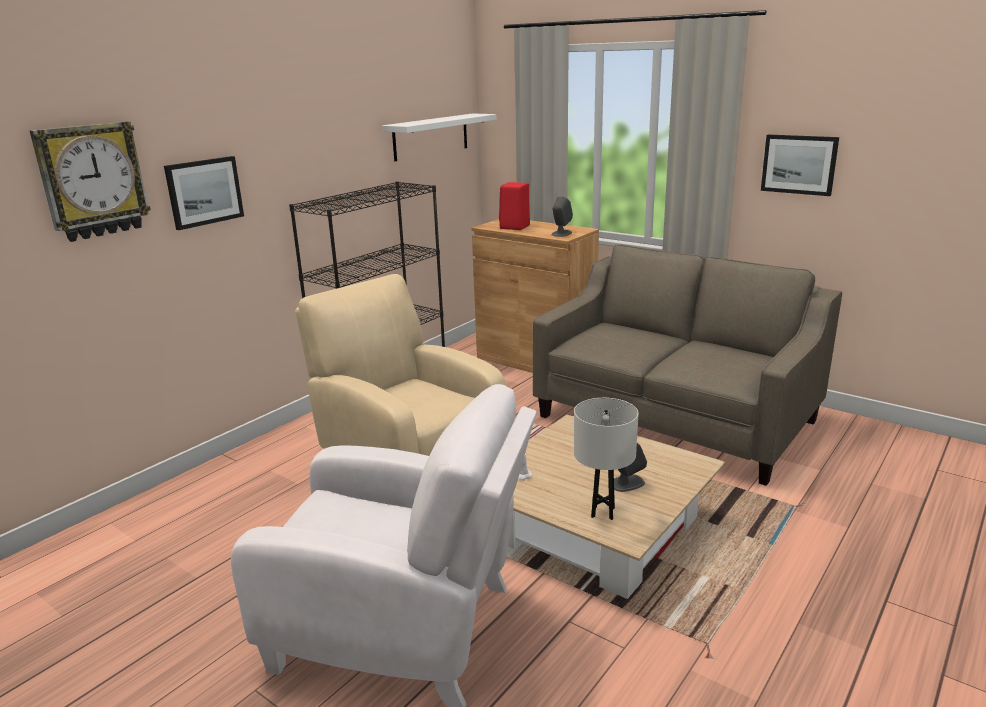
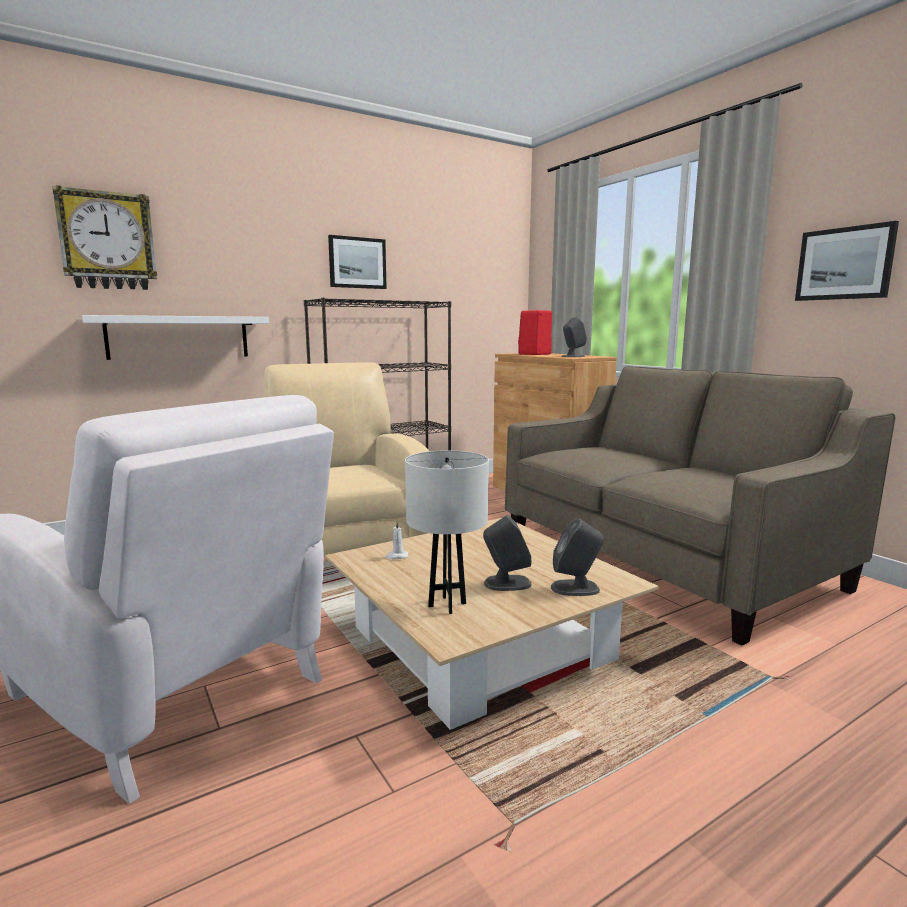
camera: 20 degrees right, 10 degrees down
picture [164,156,244,230] -> picture moved to [328,235,387,289]
white shelf [382,113,497,161] -> white shelf moved to [82,315,269,360]
none -> grey speaker [551,518,604,596]

